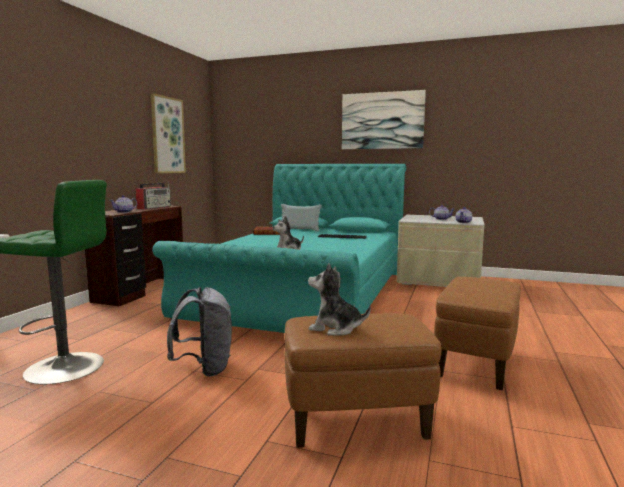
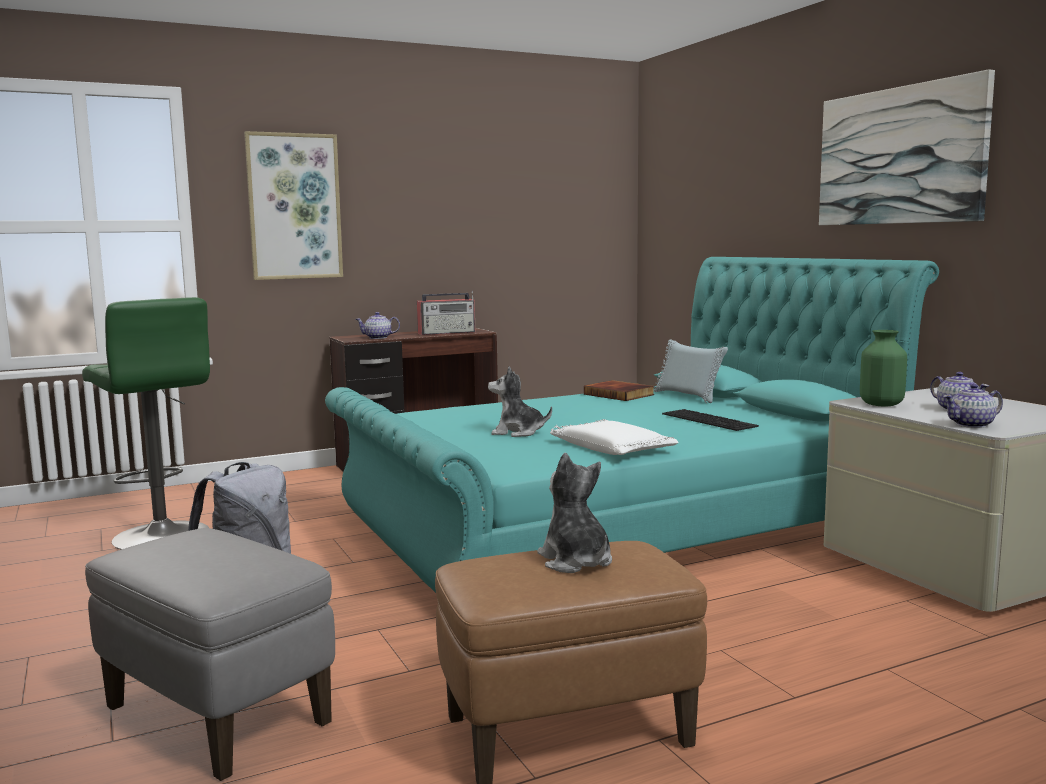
camera: 45 degrees right, 0 degrees up
picture [151,93,186,173] -> picture moved to [244,131,343,280]
brown ottoman [285,313,441,448] -> grey ottoman [85,528,335,781]
plush toy [308,263,371,336] -> plush toy moved to [537,452,612,573]
none -> white pillow [550,419,679,455]
none -> green vase [860,330,907,406]

